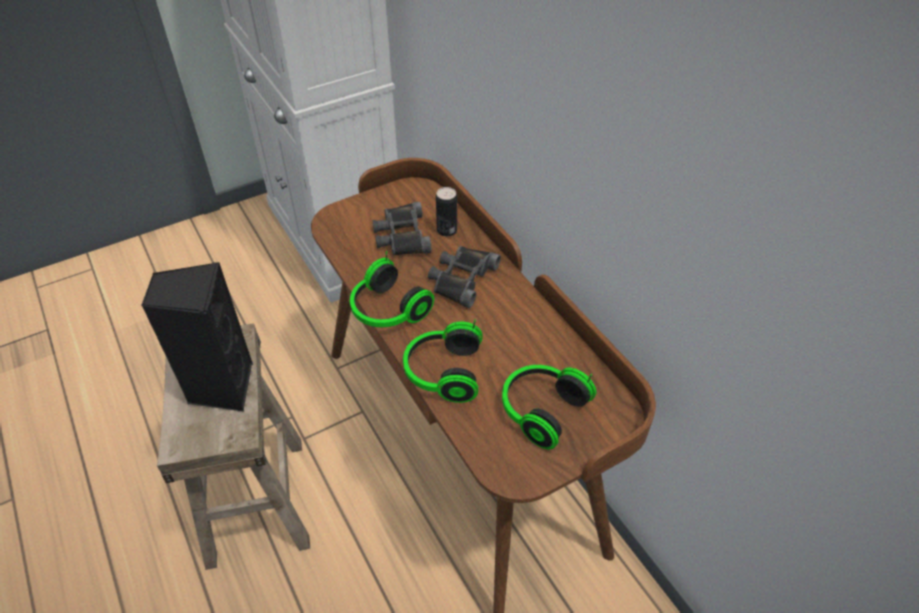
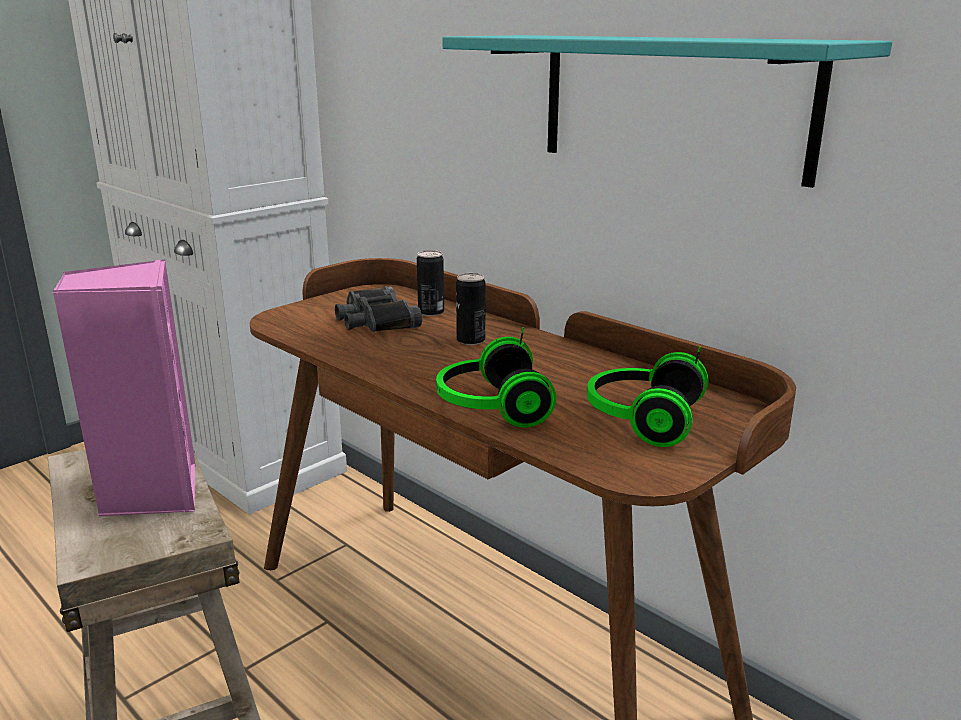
camera: 15 degrees left, 25 degrees down
black speaker [141,262,253,411] -> pink speaker [53,260,196,516]
headphones [350,251,434,327] -> none
black binoculars [428,246,501,308] -> can [456,273,486,345]
none -> turquoise shelf [442,35,892,188]

